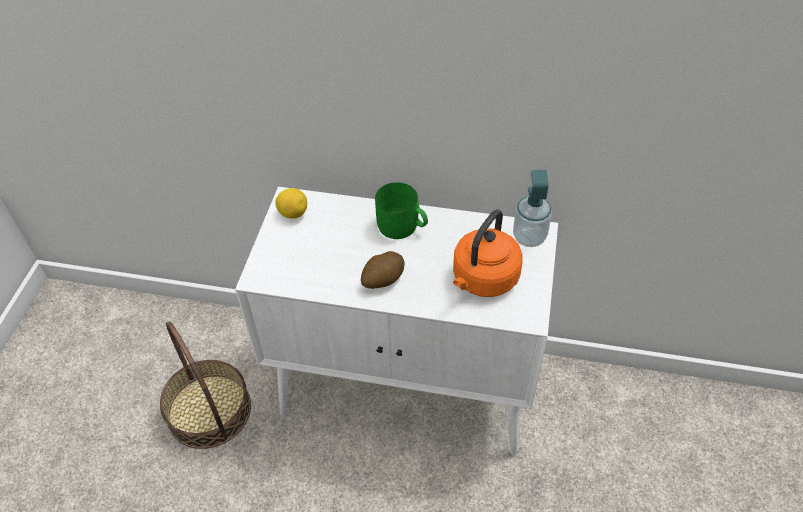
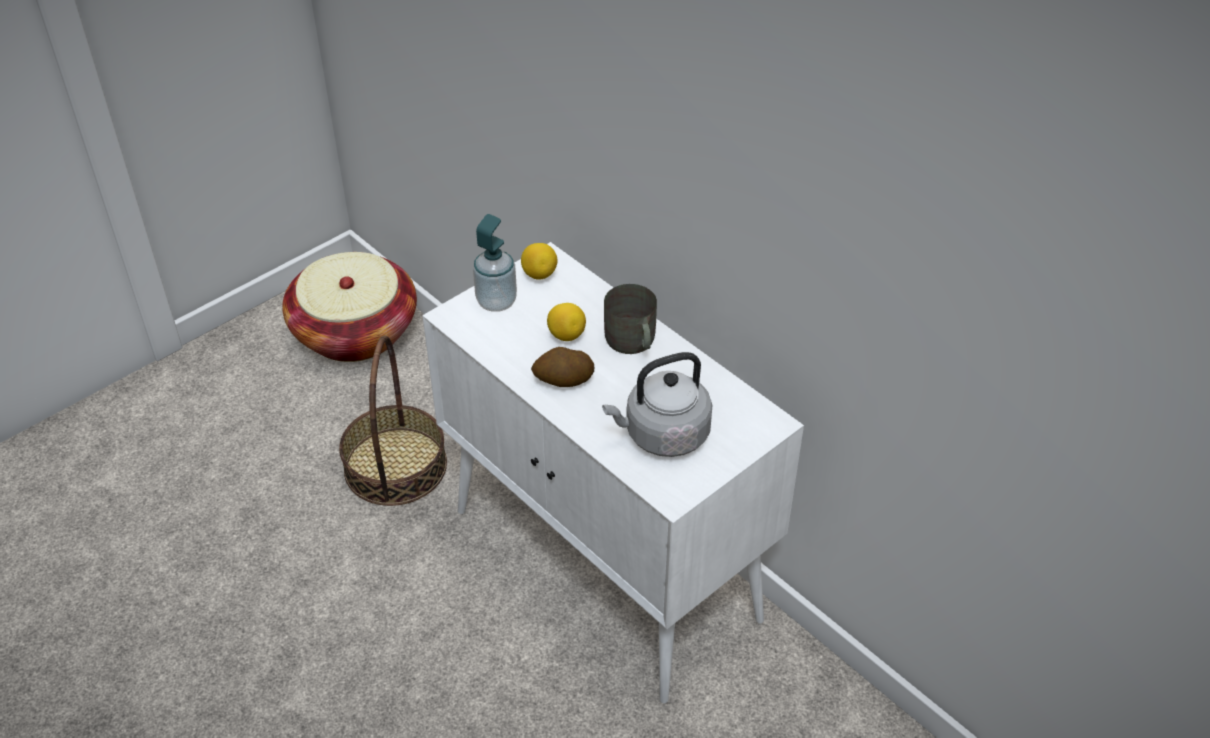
camera: 35 degrees right, 5 degrees down
green mug [375,182,428,239] -> grey mug [604,284,657,354]
orange kettle [453,209,522,297] -> grey kettle [602,352,712,457]
soap dispenser [513,170,552,247] -> soap dispenser moved to [473,214,517,312]
none -> basket [282,252,417,362]
none -> lemon [547,303,586,341]

